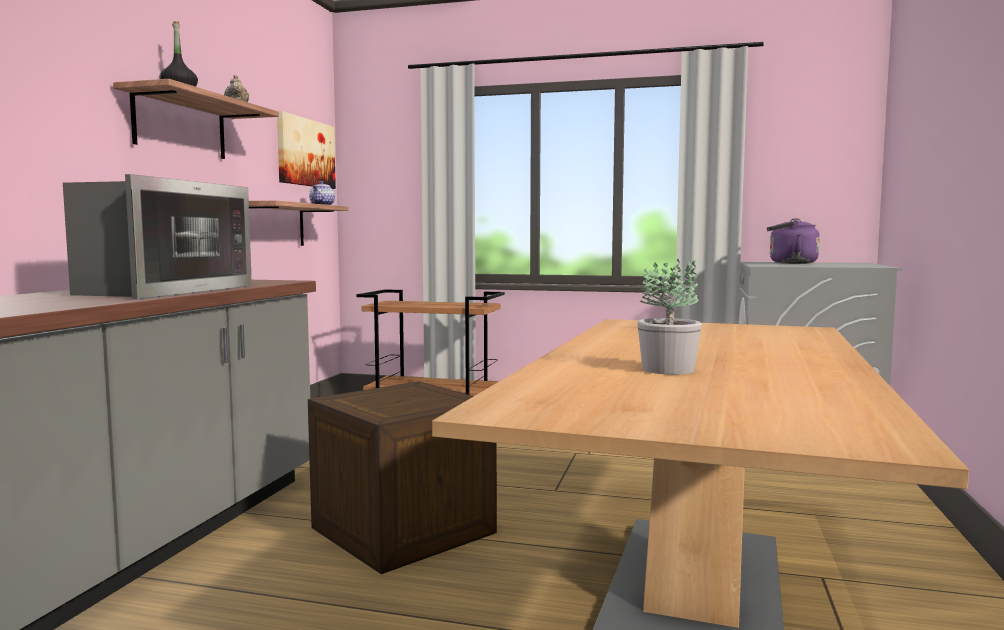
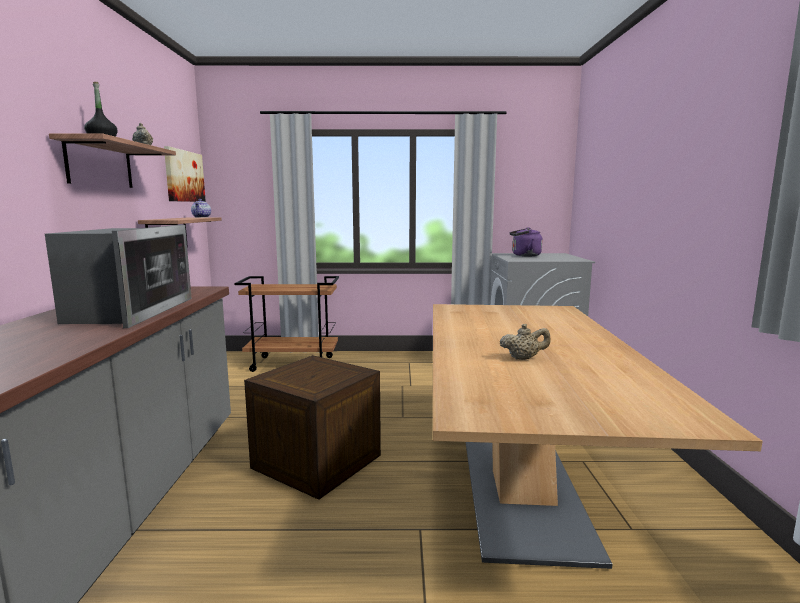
camera: 15 degrees left, 5 degrees up
potted plant [637,259,702,375] -> beige teapot [500,324,551,360]

